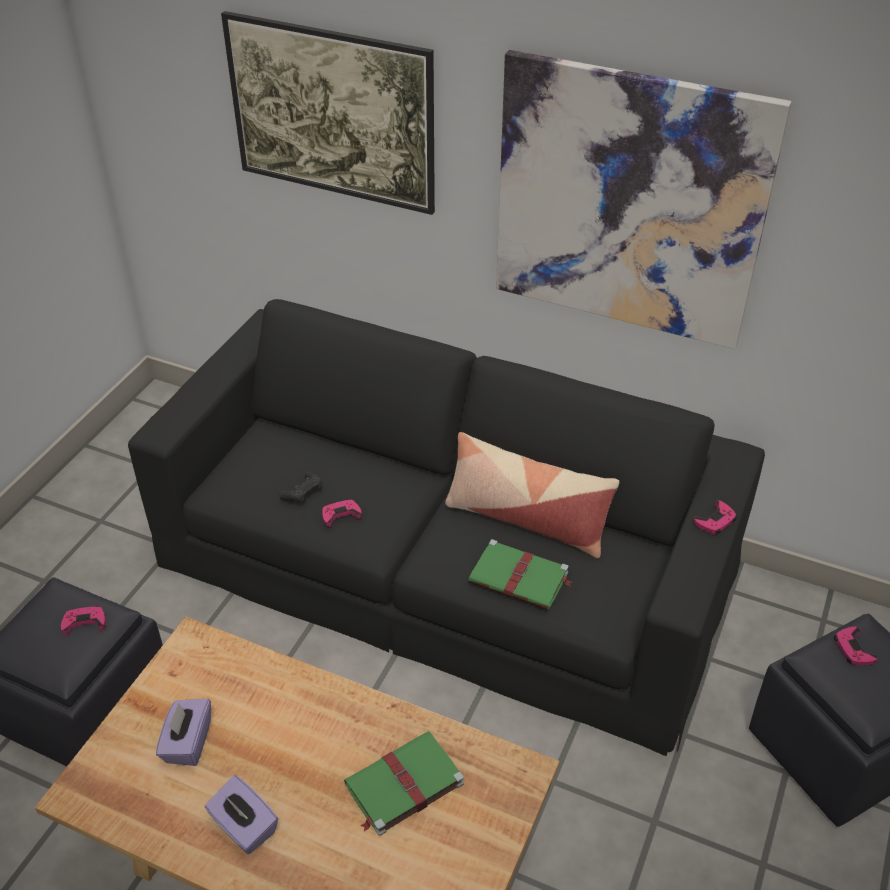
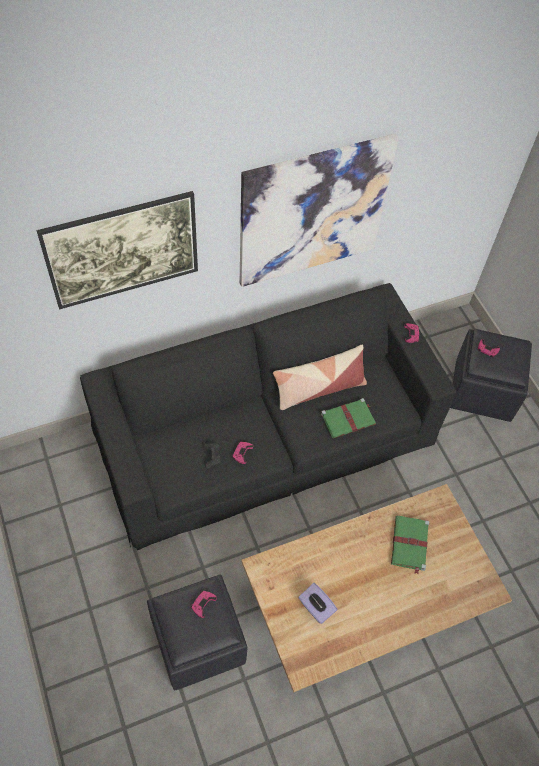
camera: 50 degrees left, 15 degrees up
purple tissue box [205,775,278,854] -> none

